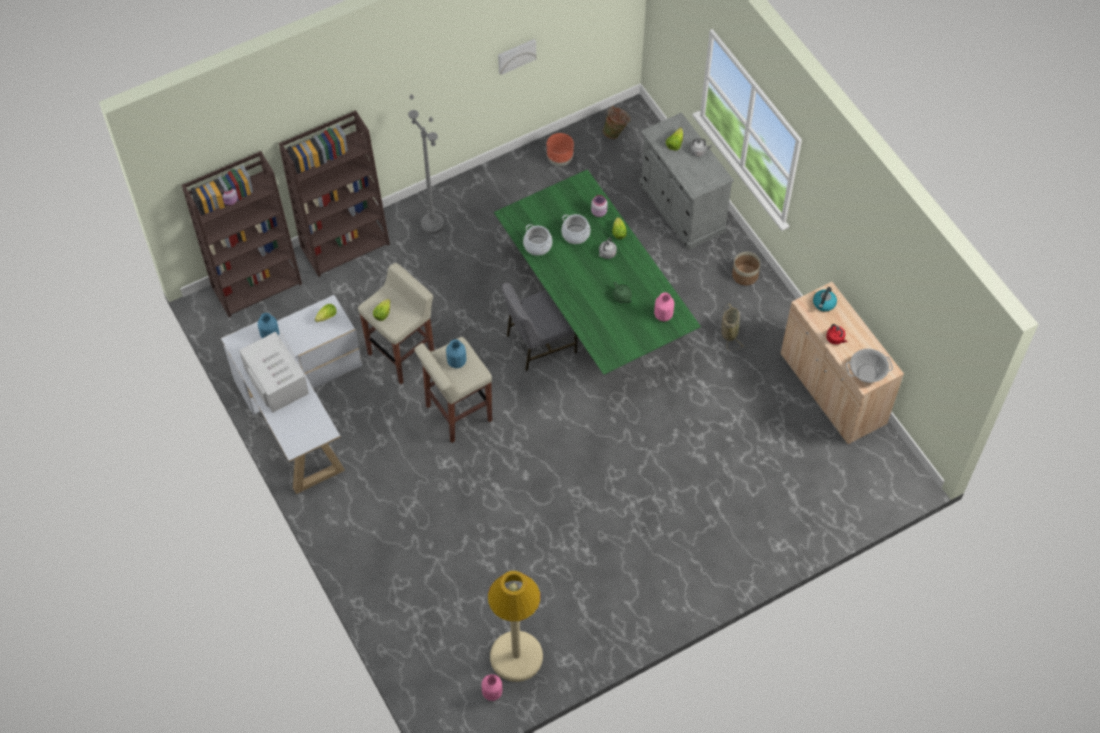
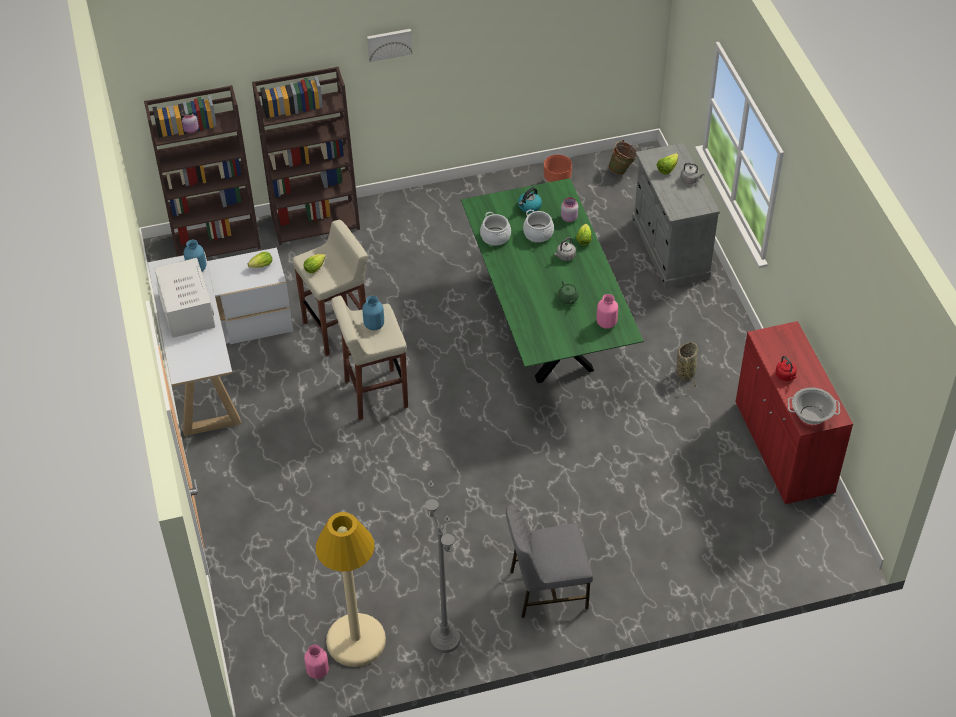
camera: 15 degrees right, 10 degrees down
grey floor lamp [408,94,444,234] -> grey floor lamp moved to [425,480,460,653]
picture [498,39,536,75] -> picture moved to [367,29,413,62]
grey chair [502,282,577,371] -> grey chair moved to [506,504,593,618]
planter [732,252,761,286] -> none
beige cabinet [780,282,904,444] -> red cabinet [736,321,853,505]
kettle [813,287,837,312] -> kettle moved to [518,187,542,213]

